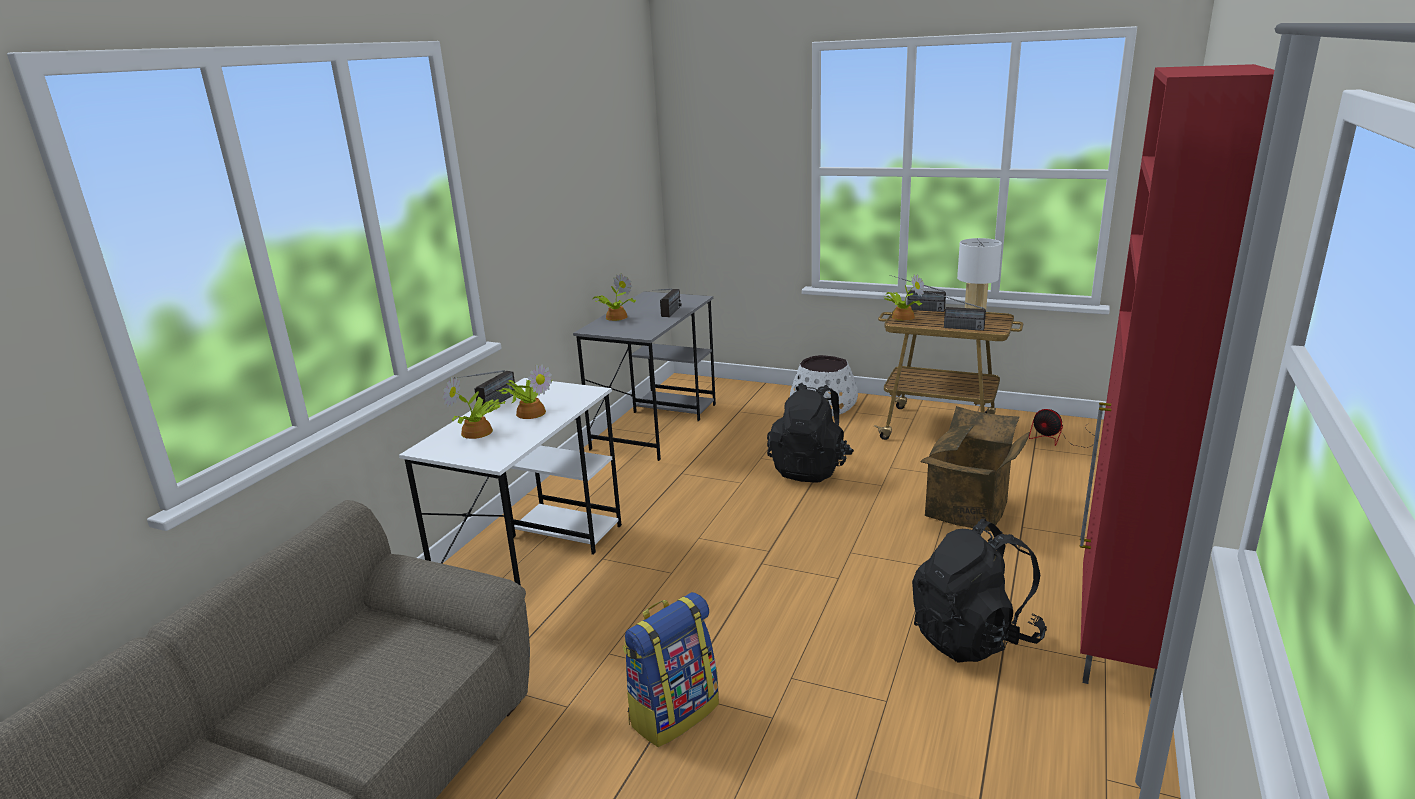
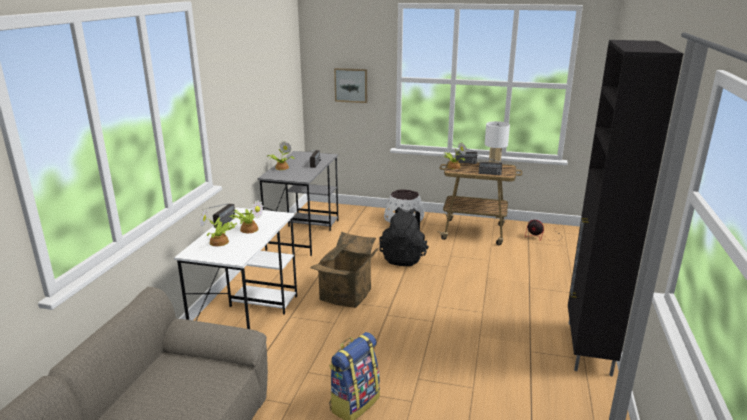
camera: 10 degrees left, 0 degrees up
black backpack [912,519,1047,663] -> none
cardboard box [920,406,1030,531] -> cardboard box moved to [310,232,379,308]
red cabinet [1079,64,1274,698] -> black cabinet [568,40,684,377]
none -> picture [334,68,367,103]

